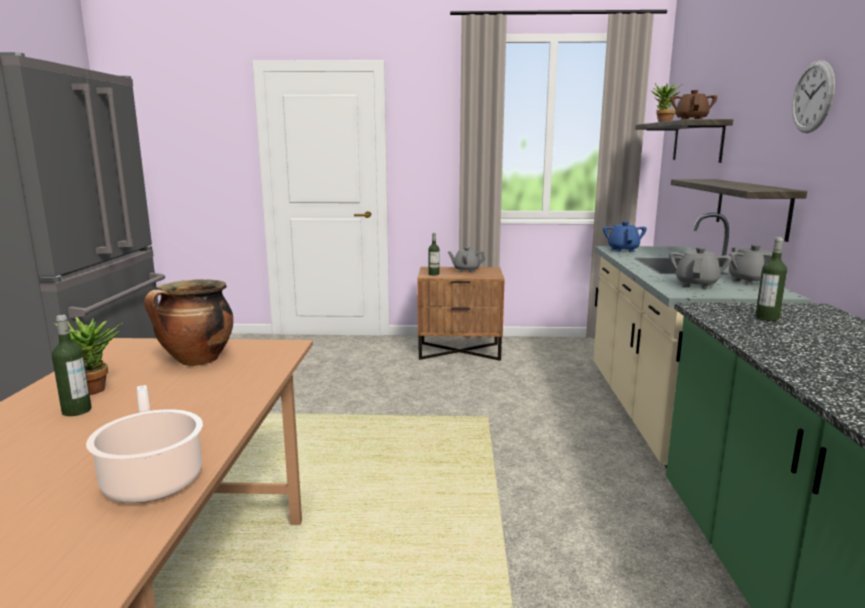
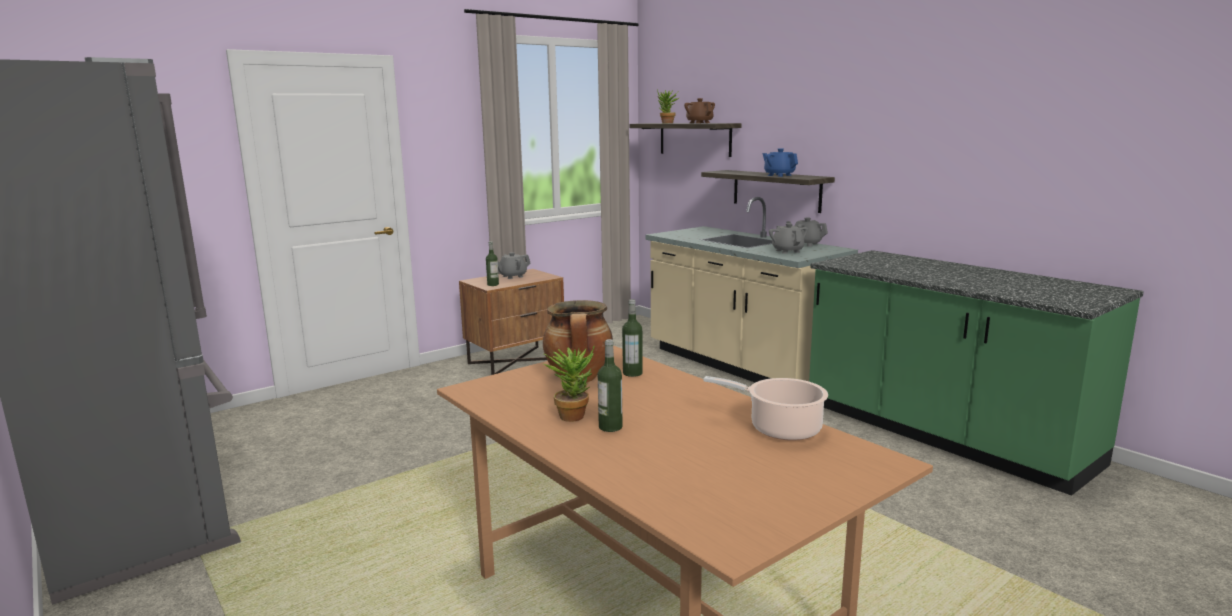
camera: 40 degrees left, 0 degrees up
blue teapot [603,222,647,252] -> blue teapot moved to [762,148,798,177]
bottle [755,237,787,321] -> bottle moved to [622,300,643,377]
wall clock [792,60,835,133] -> none

